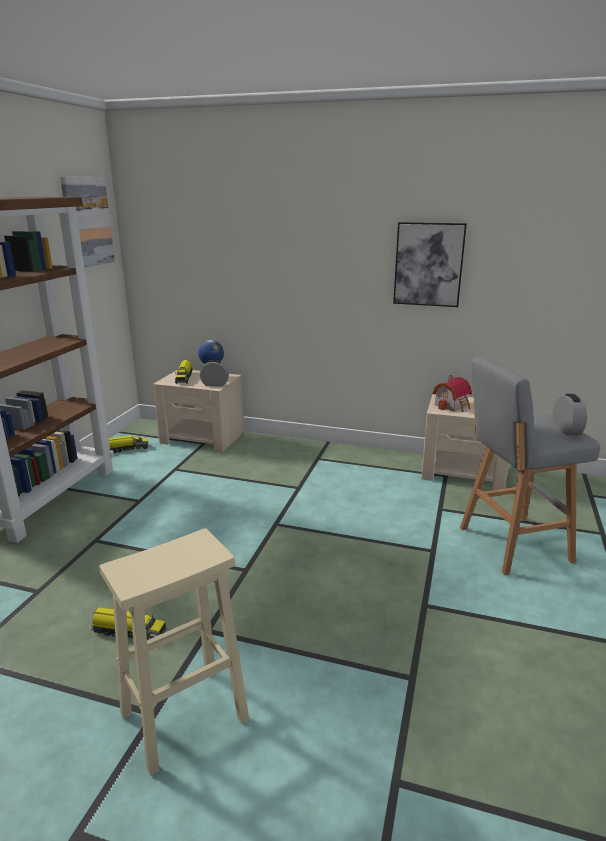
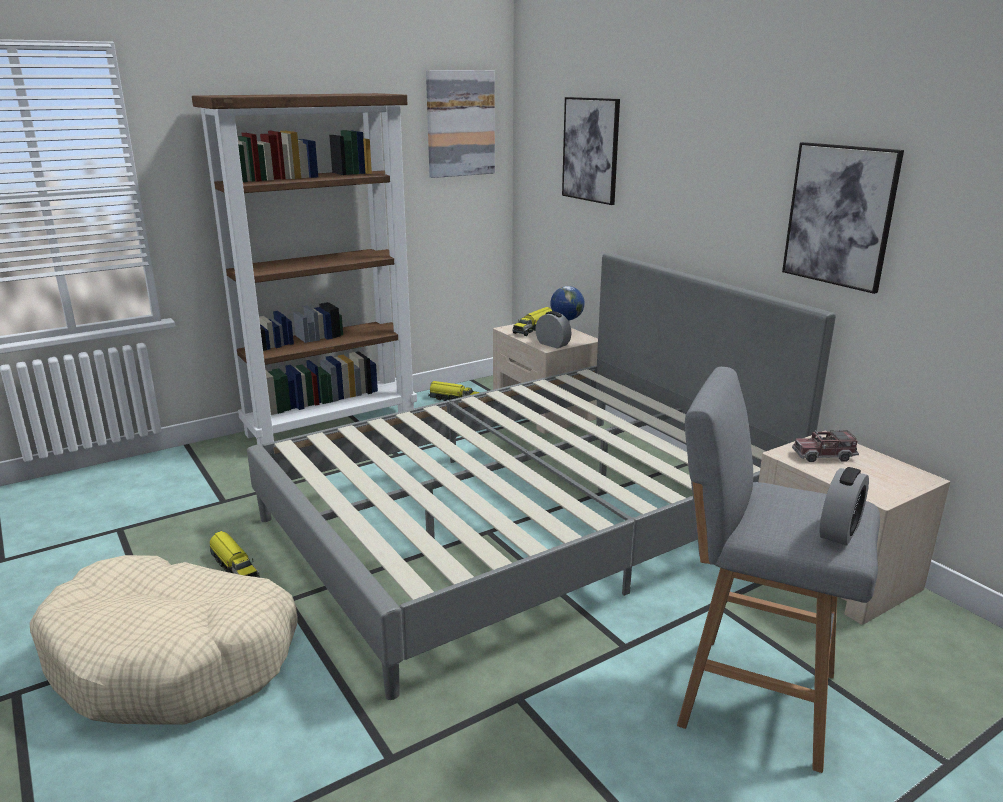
camera: 40 degrees right, 0 degrees up
beige stool [99,528,249,776] -> beige dog bed [30,555,298,725]
toy house [433,375,472,412] -> toy truck [792,430,859,462]
none -> grey bed [247,253,836,700]
none -> picture [562,97,620,205]

